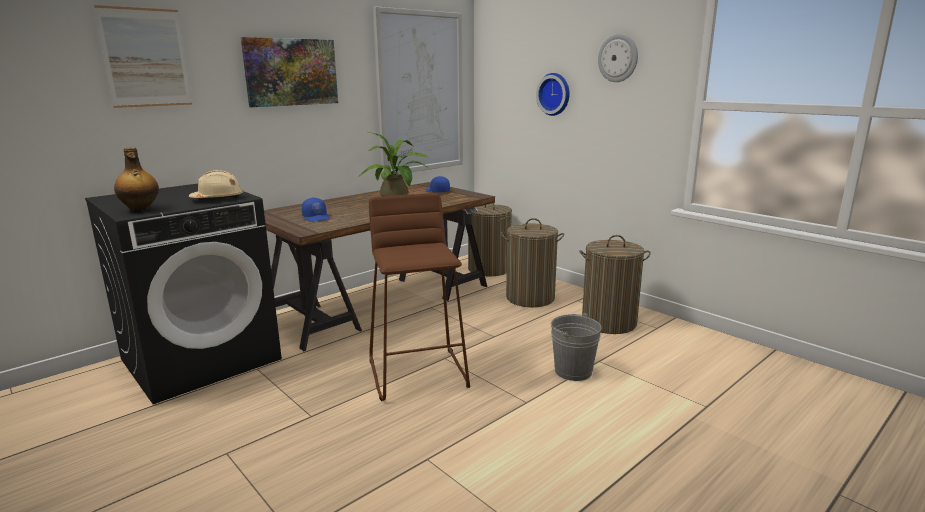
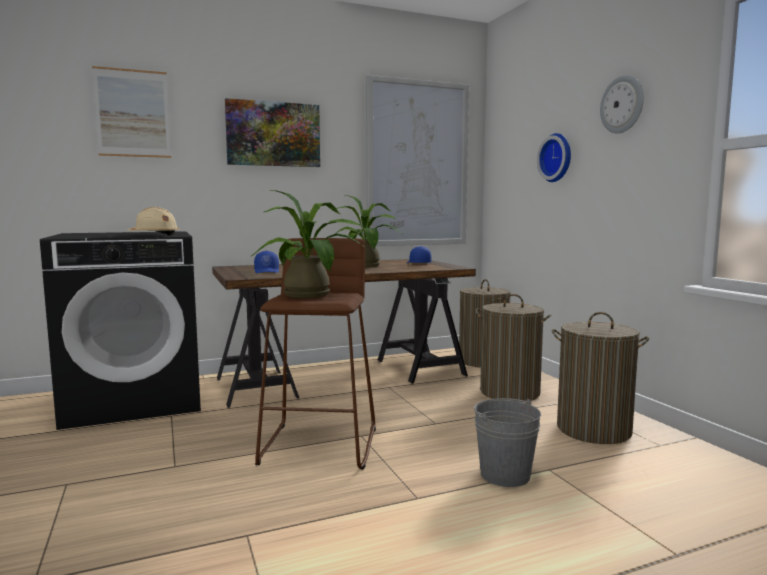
camera: 20 degrees right, 10 degrees down
bottle [114,147,159,212] -> none
none -> potted plant [252,190,366,298]

